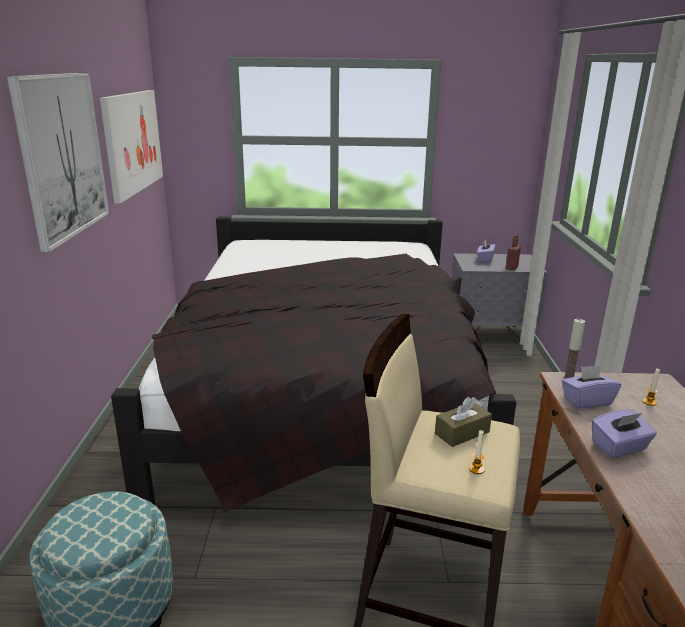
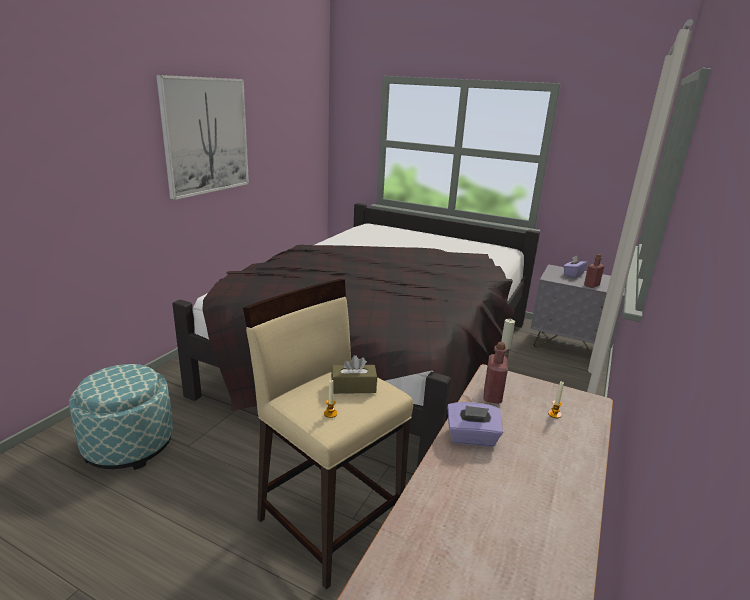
camera: 25 degrees right, 0 degrees up
picture [100,90,163,204] -> none
purple tissue box [562,365,621,409] -> red bottle [483,342,508,404]

